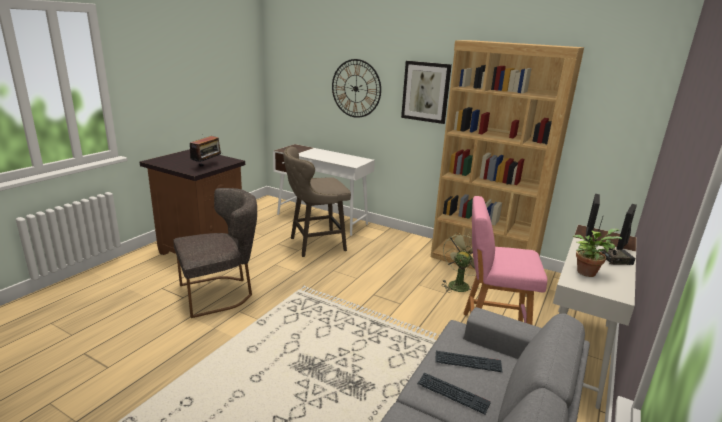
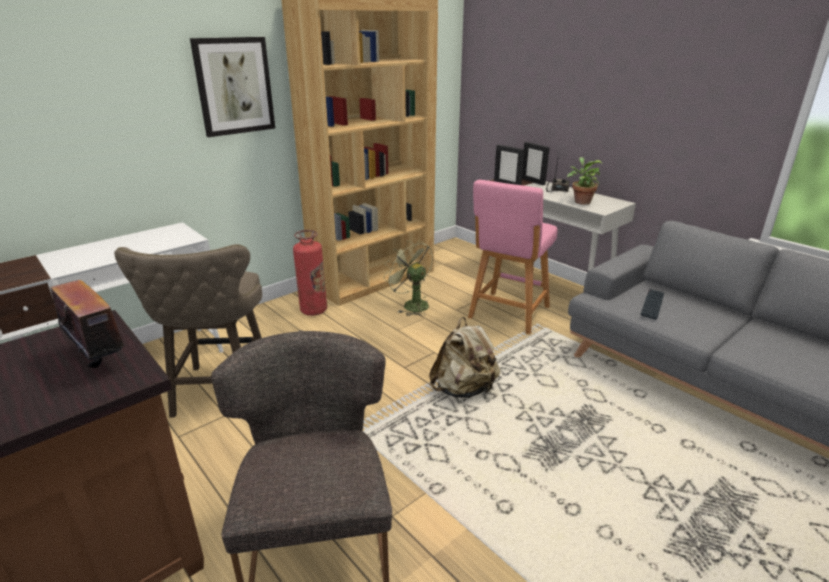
camera: 70 degrees left, 5 degrees up
wall clock [332,59,381,118] -> none
keyboard [417,373,491,414] -> none
none -> fire extinguisher [293,230,327,316]
none -> beige backpack [429,317,500,398]

